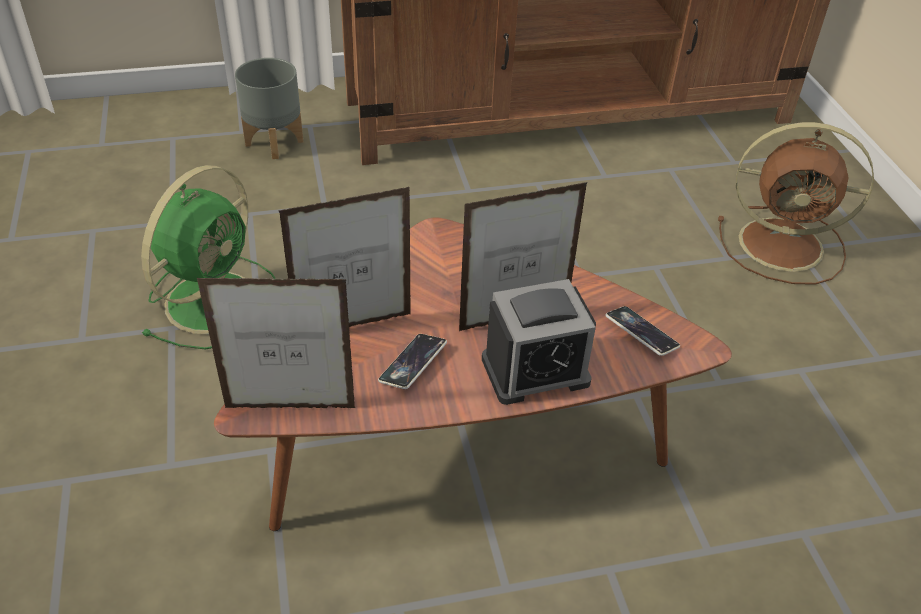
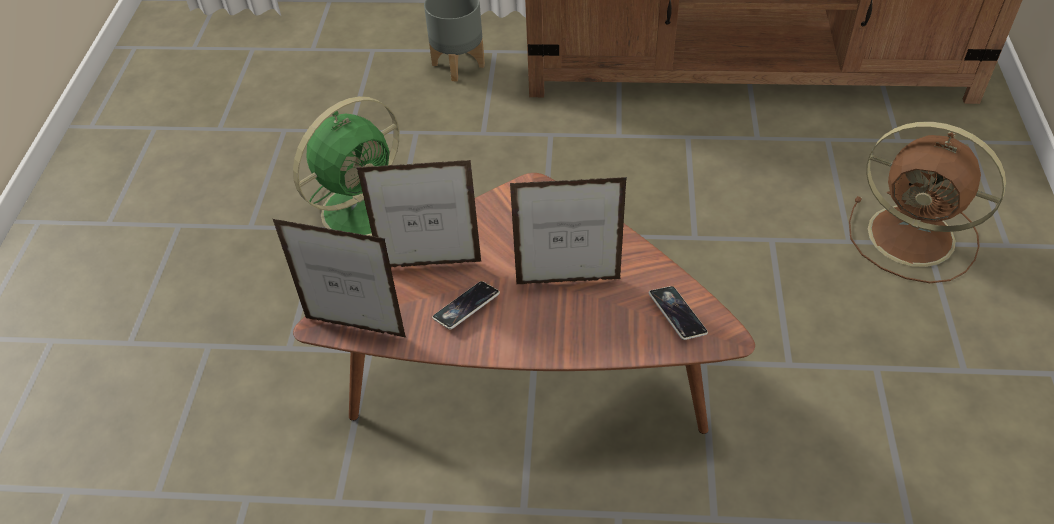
camera: 20 degrees right, 5 degrees up
alarm clock [482,279,596,405] -> none

